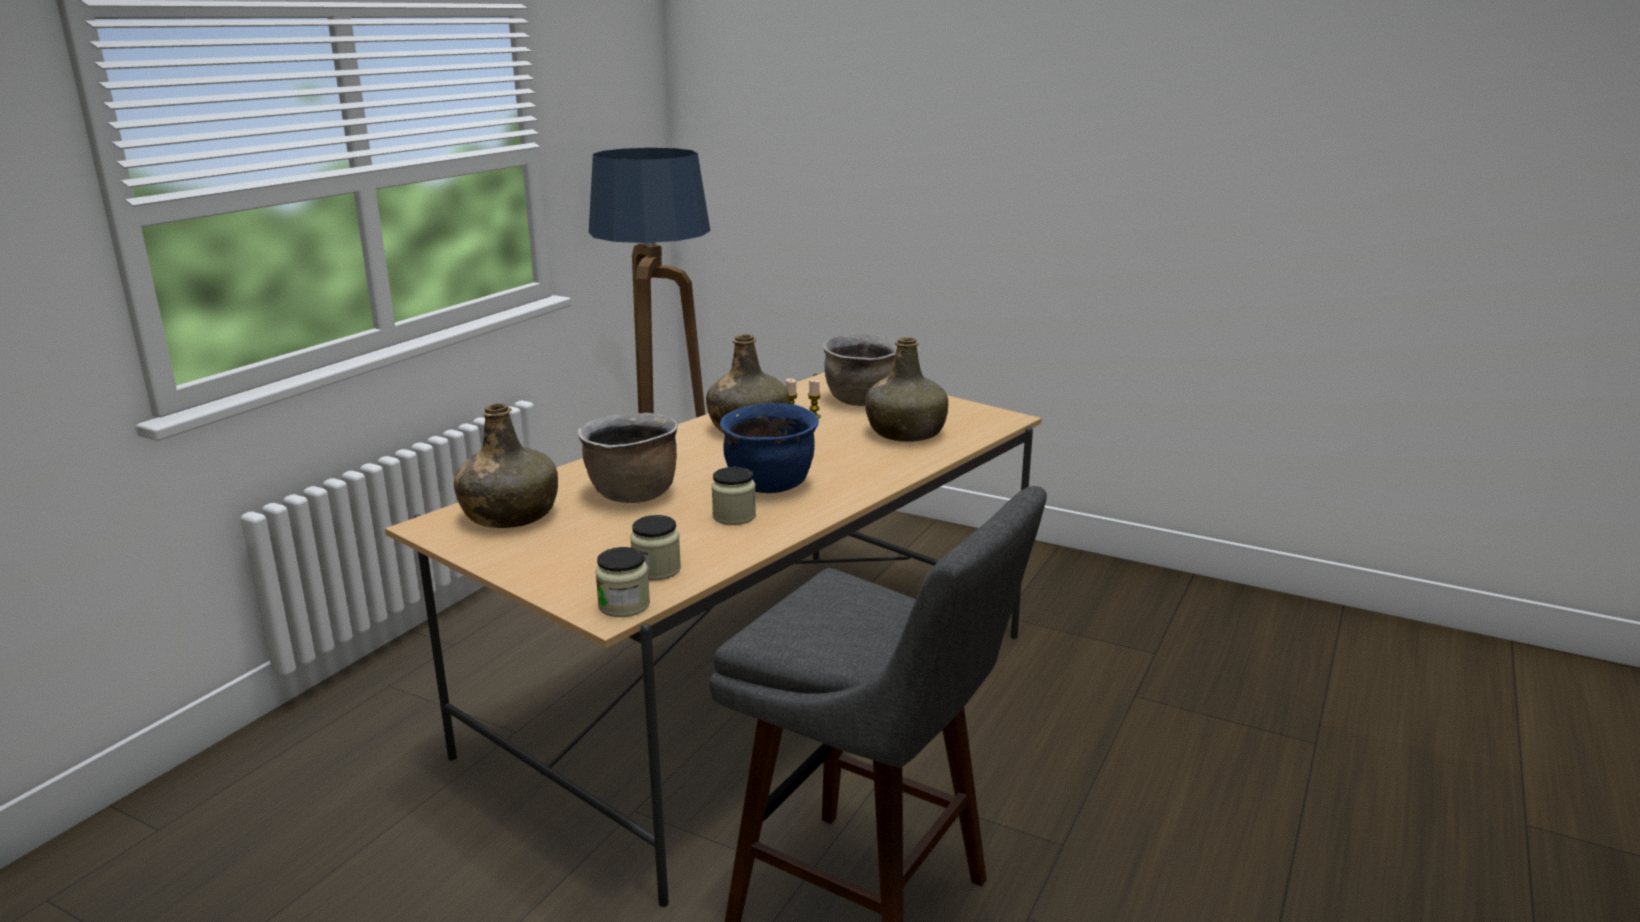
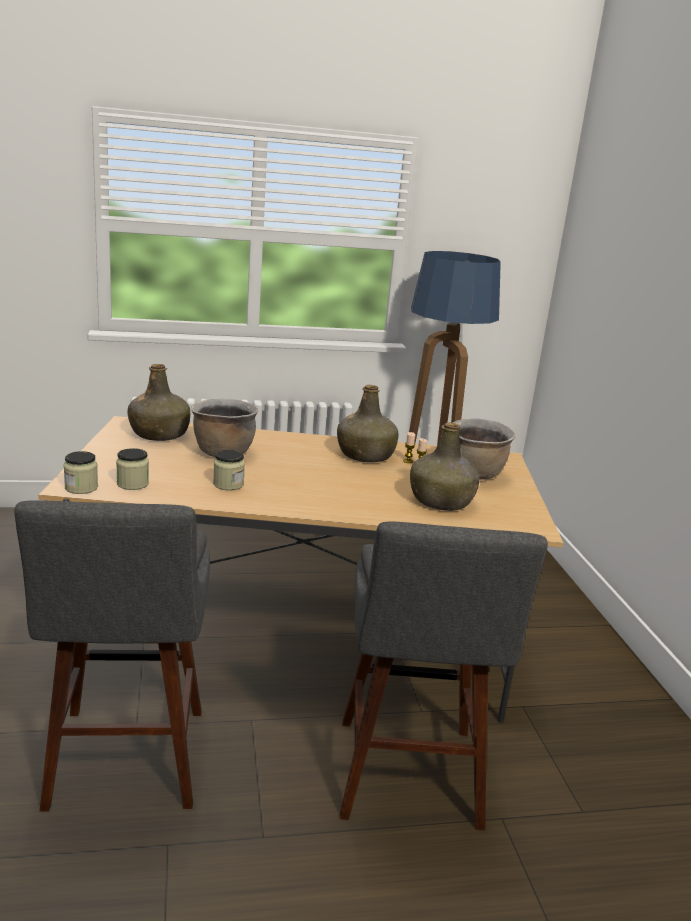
camera: 50 degrees right, 0 degrees up
blue cooking pot [720,403,819,493] -> none
none -> grey stool [340,522,548,831]

